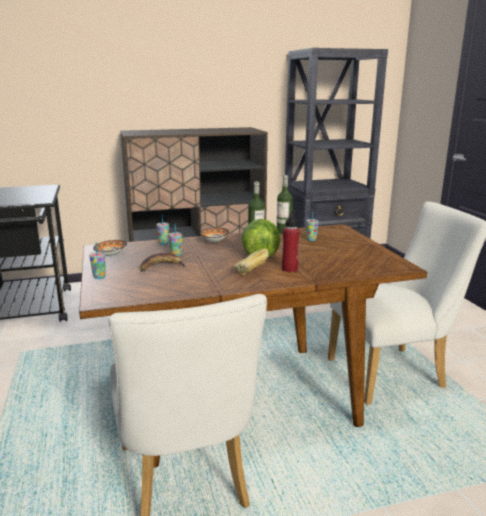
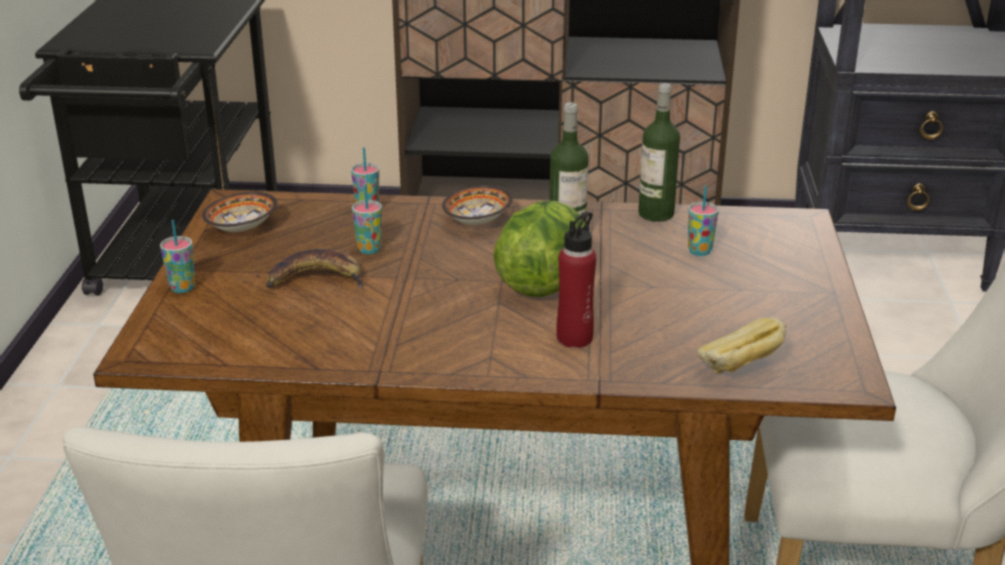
camera: 20 degrees right, 10 degrees up
bread [233,248,269,275] -> bread moved to [697,318,786,374]

